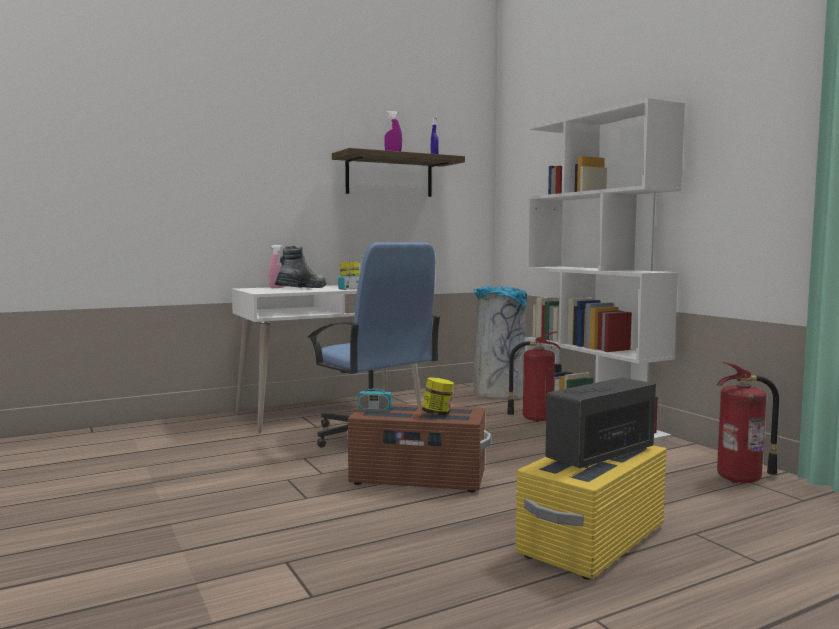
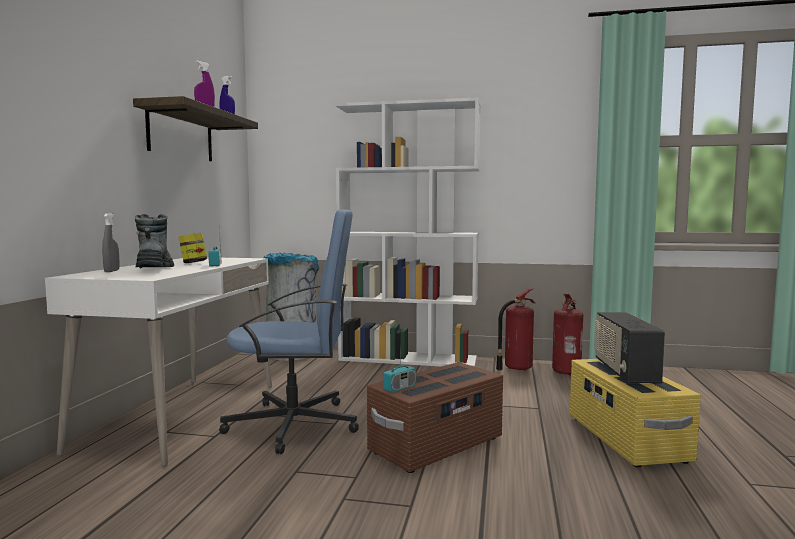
camera: 50 degrees left, 0 degrees up
pink spray bottle [268,245,285,288] -> grey spray bottle [102,213,120,272]
jar [422,377,454,416] -> none
fire extinguisher [507,331,561,422] -> fire extinguisher moved to [496,288,535,371]

